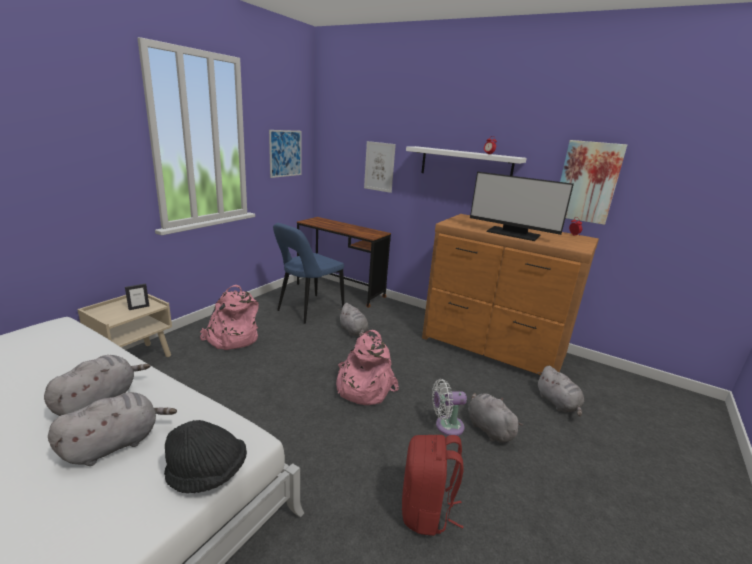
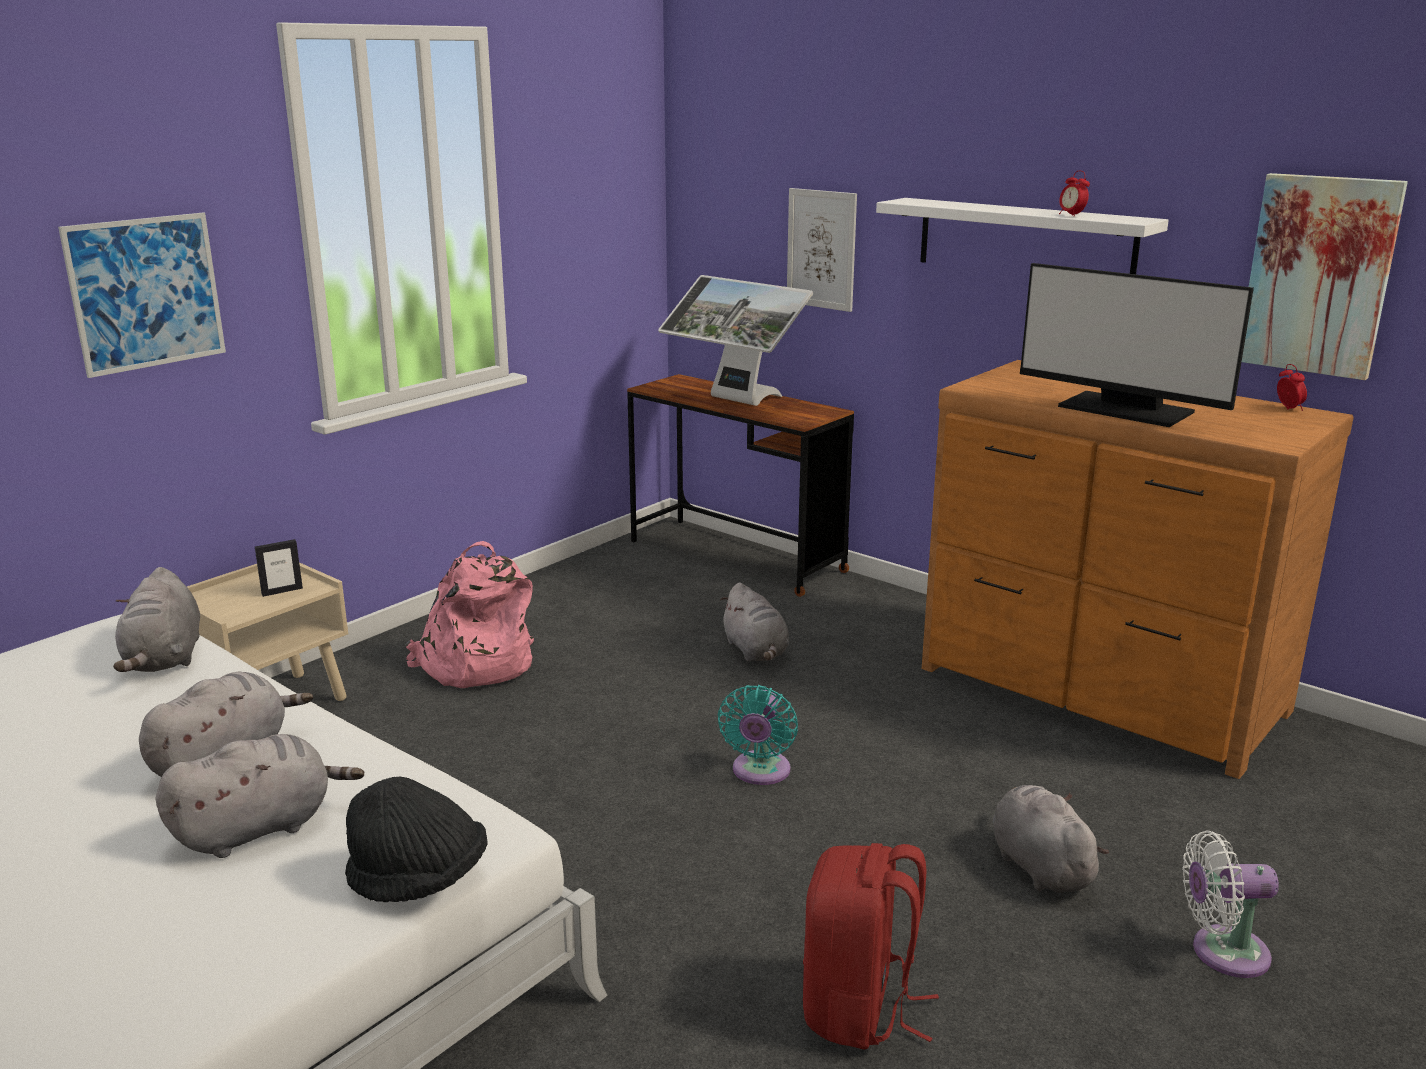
camera: 10 degrees right, 0 degrees up
picture [269,130,302,178] -> picture moved to [58,212,226,378]
blue chair [273,223,344,324] -> none
pink backpack [336,330,399,405] -> turquoise fan [717,685,798,785]
white fan [432,379,467,436] -> white fan moved to [1182,831,1279,978]
grey plush toy [537,366,584,417] -> grey plush toy moved to [113,567,200,672]
none -> monitor [658,275,813,406]

